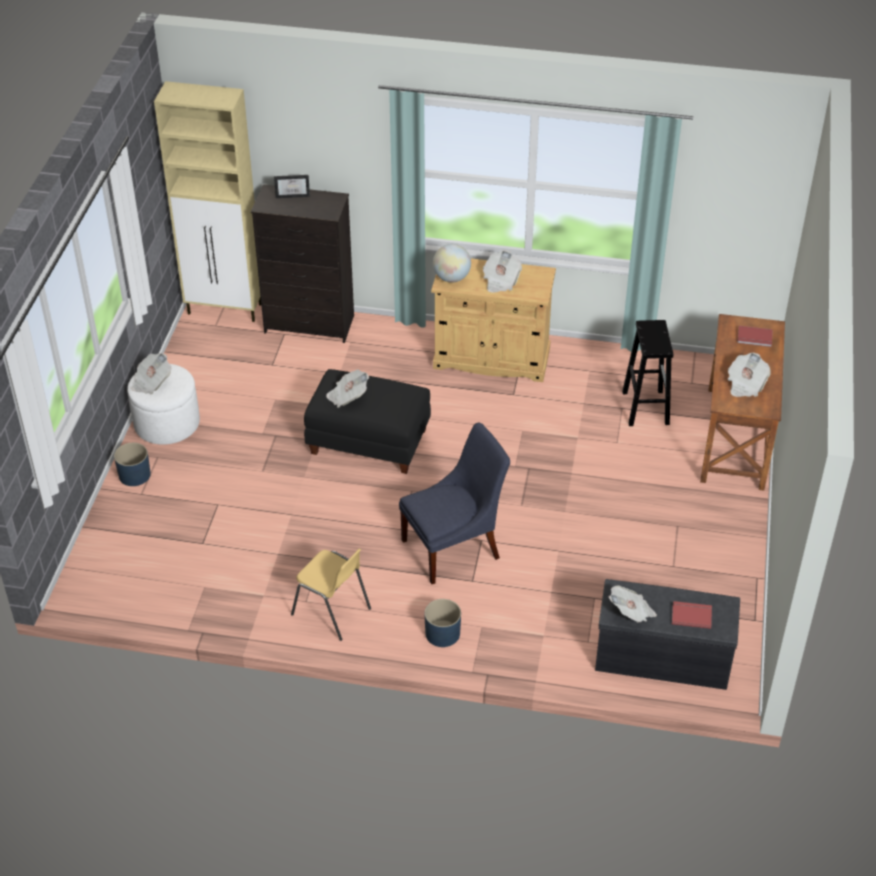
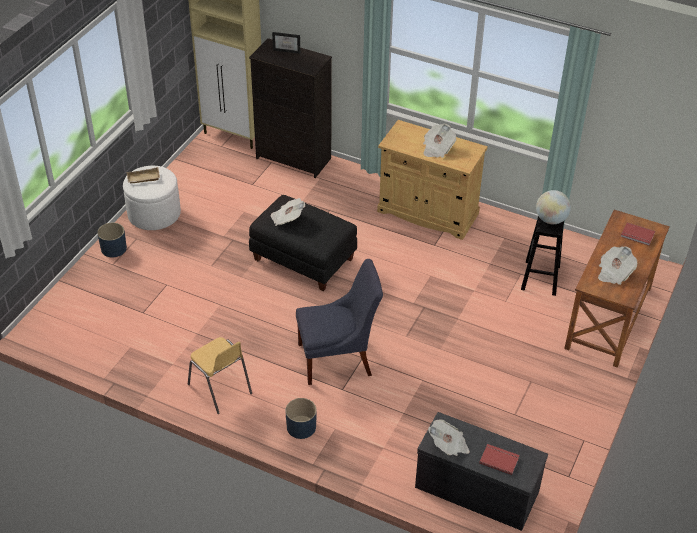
camera: 15 degrees right, 0 degrees up
newspaper [131,353,171,395] -> beige tray [127,167,160,183]
globe [433,244,471,282] -> globe moved to [536,190,571,224]

